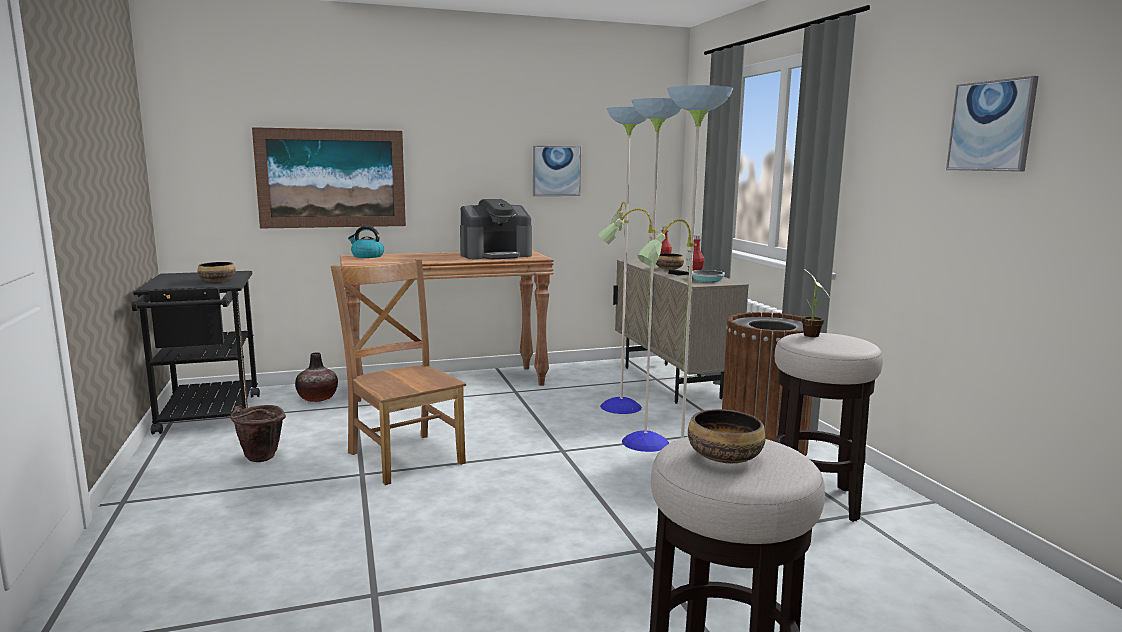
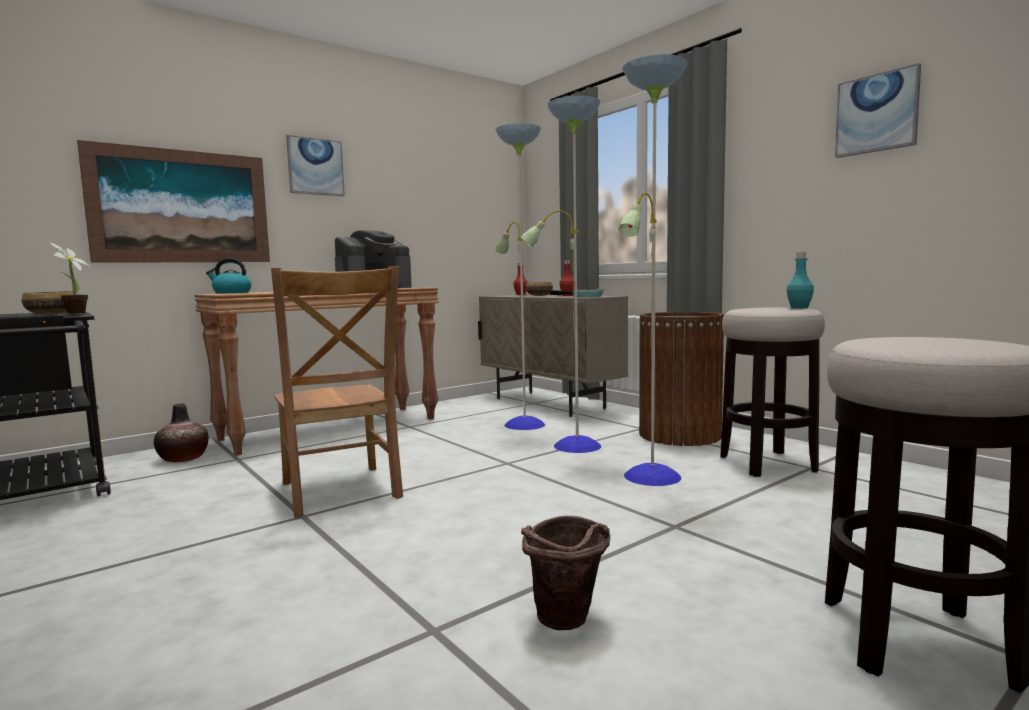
camera: 20 degrees left, 5 degrees down
brown bucket [230,405,286,462] -> brown bucket moved to [521,516,610,630]
brown chair [331,259,466,485] -> brown chair turned 150 degrees counterclockwise [271,266,403,518]
picture [533,146,581,196] -> picture moved to [286,135,345,196]
bowl [688,409,766,463] -> none
potted plant [801,269,830,337] -> potted plant moved to [49,242,90,314]
none -> turquoise bottle [787,252,814,309]

